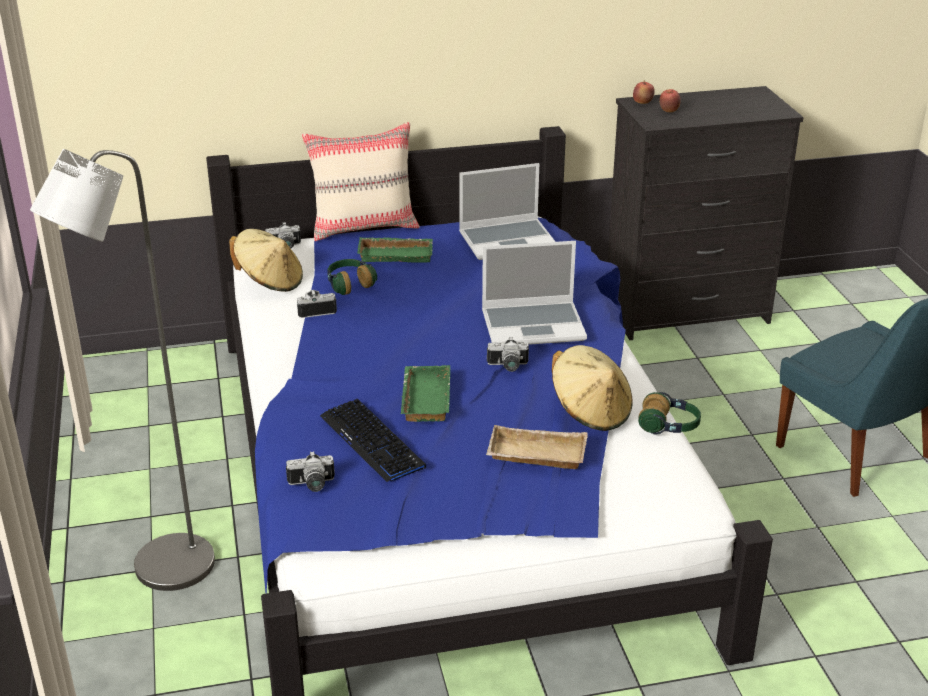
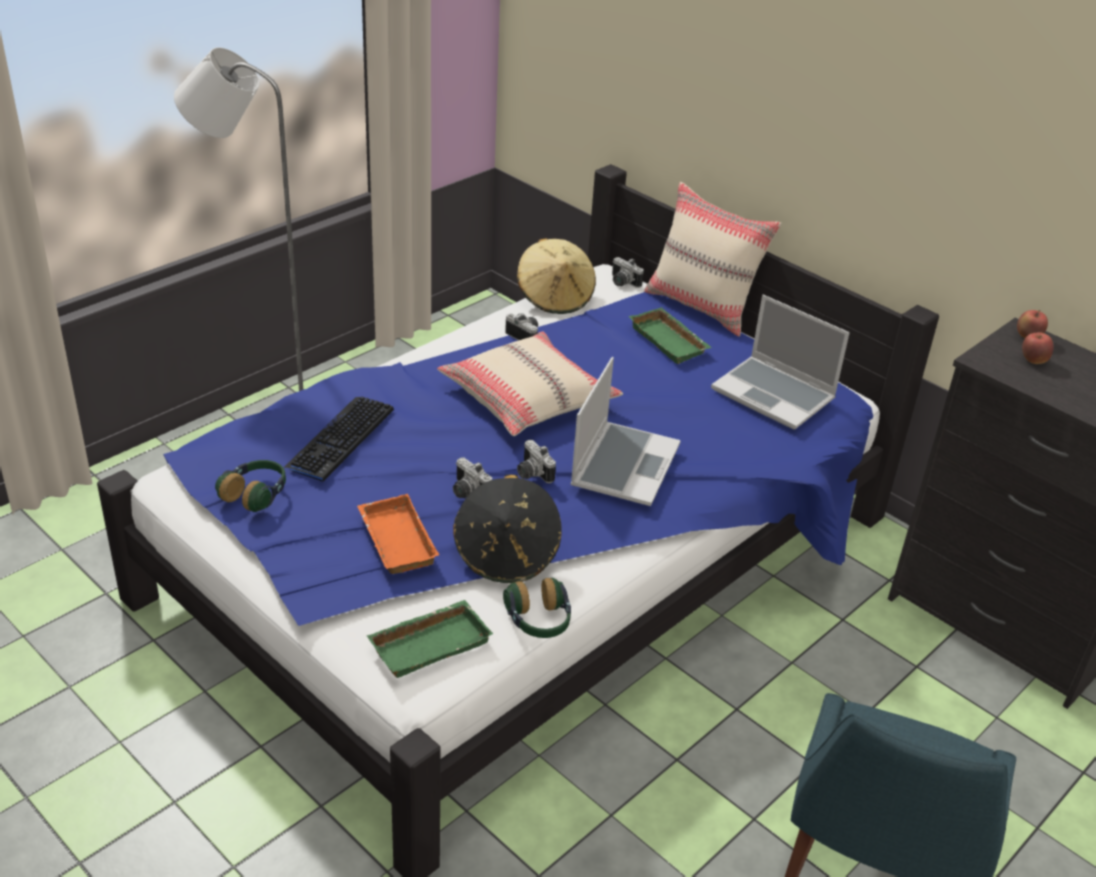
camera: 55 degrees right, 5 degrees up
camera [286,451,335,492] -> camera moved to [453,457,492,498]
headphones [327,259,377,295] -> headphones moved to [215,460,286,512]
green tray [401,365,450,422] -> green tray moved to [367,600,493,678]
laptop [482,241,587,345] -> laptop turned 120 degrees counterclockwise [571,357,681,506]
beige tray [486,425,588,469] -> orange tray [357,494,439,574]
beige hat [552,345,632,431] -> black hat [453,474,562,583]
none -> beige pillow [437,332,623,436]

